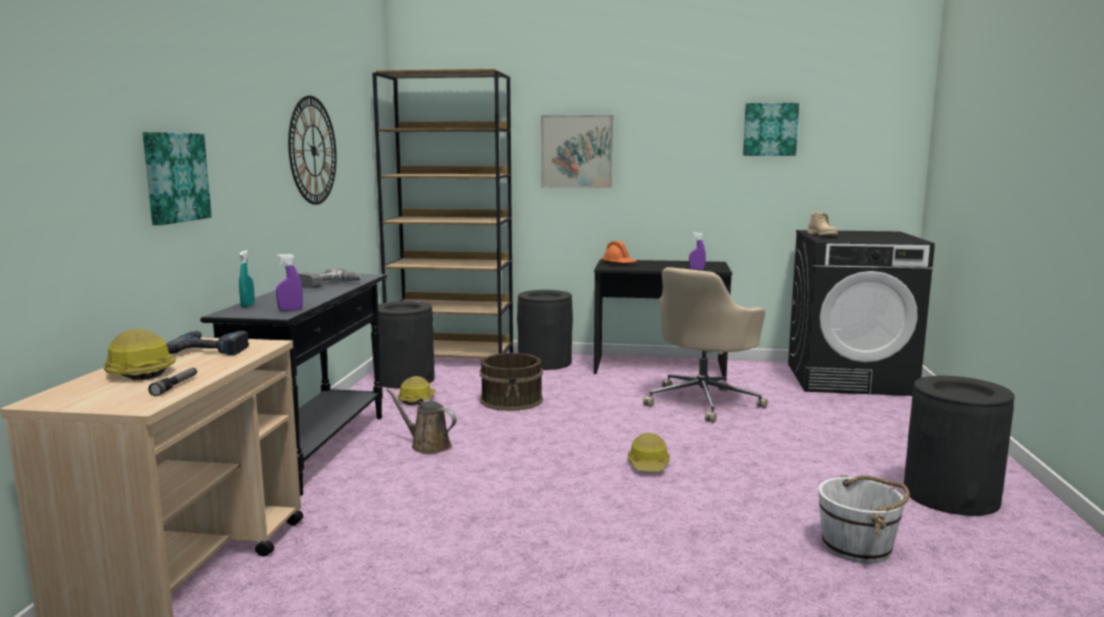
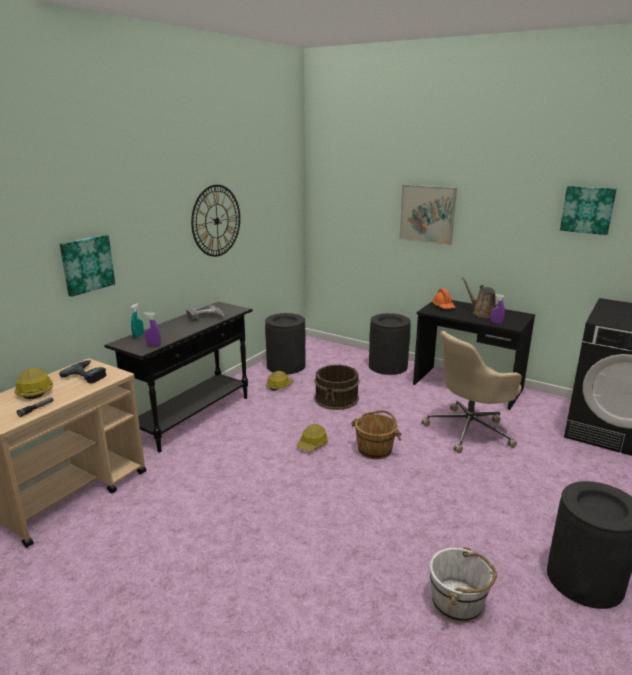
camera: 25 degrees right, 10 degrees up
brown bookcase [372,69,513,358] -> none
brown watering can [386,388,457,454] -> brown watering can moved to [462,277,503,318]
hard hat [628,432,670,472] -> hard hat moved to [297,424,328,451]
beige boot [807,212,838,236] -> none
none -> brown bucket [351,410,402,459]

